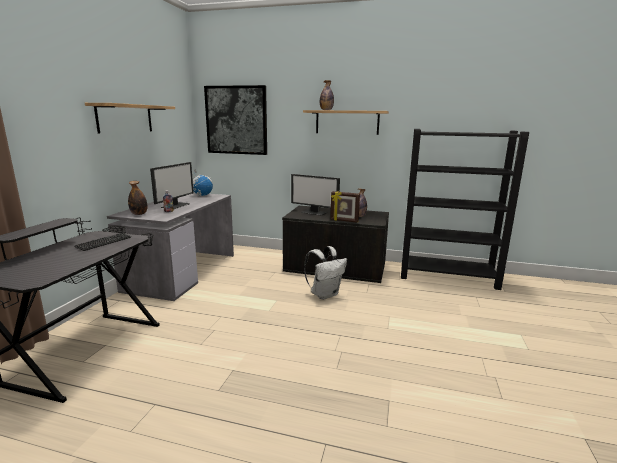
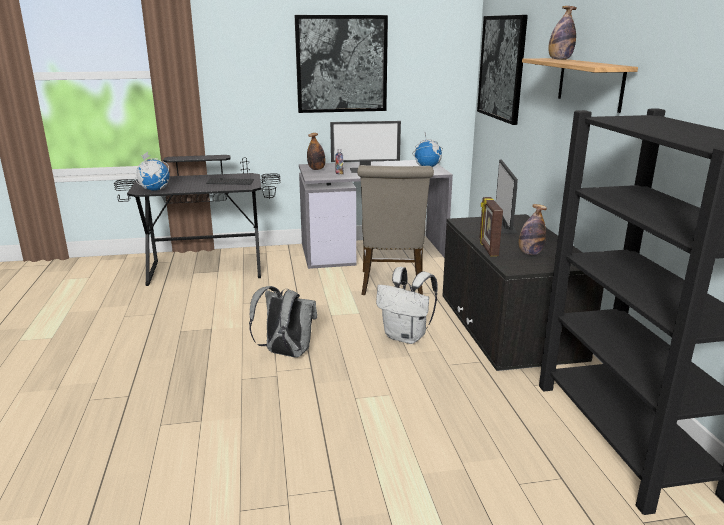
camera: 65 degrees right, 5 degrees up
shelf [85,103,175,133] -> picture [295,15,388,113]
none -> globe [135,152,170,191]
none -> grey backpack [249,286,317,357]
none -> beige chair [357,165,434,295]

